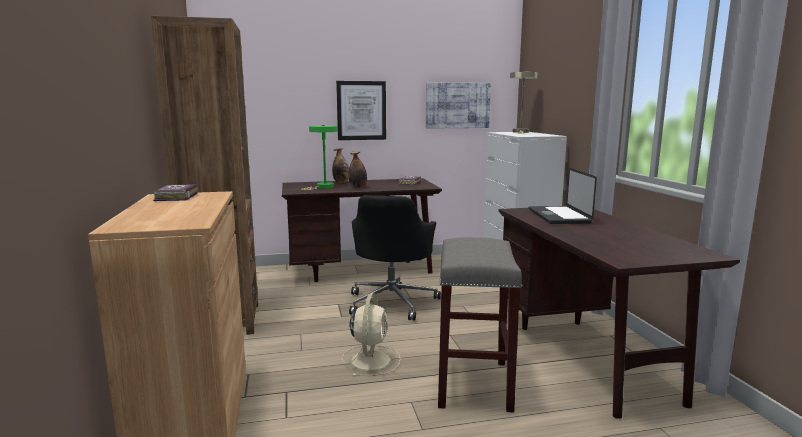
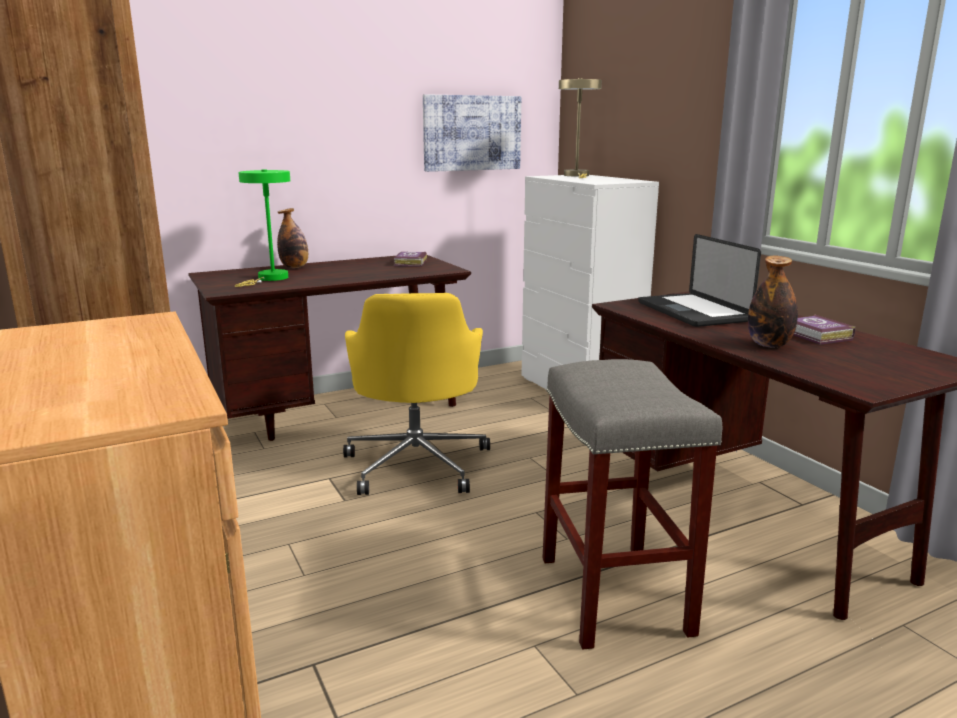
camera: 15 degrees left, 5 degrees up
book [153,184,198,201] -> book moved to [794,315,855,345]
picture [336,81,386,140] -> none
beige fan [342,293,401,377] -> none
bottle [348,151,367,188] -> bottle moved to [748,256,798,348]
black office chair [349,195,441,320] -> yellow office chair [343,293,490,495]

